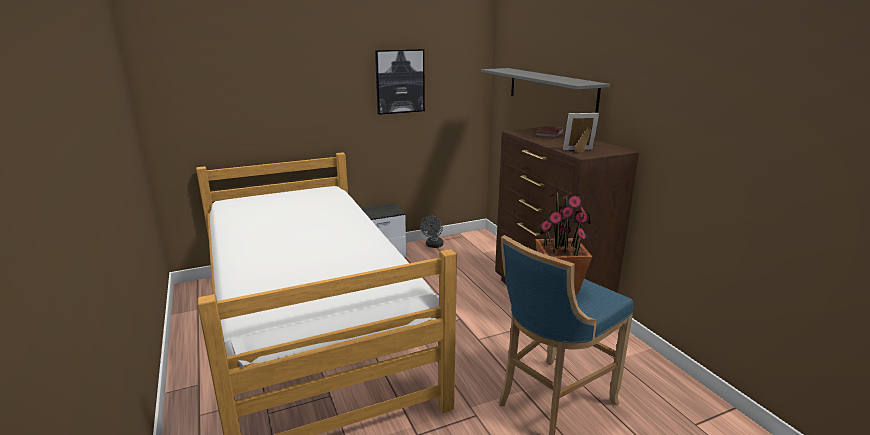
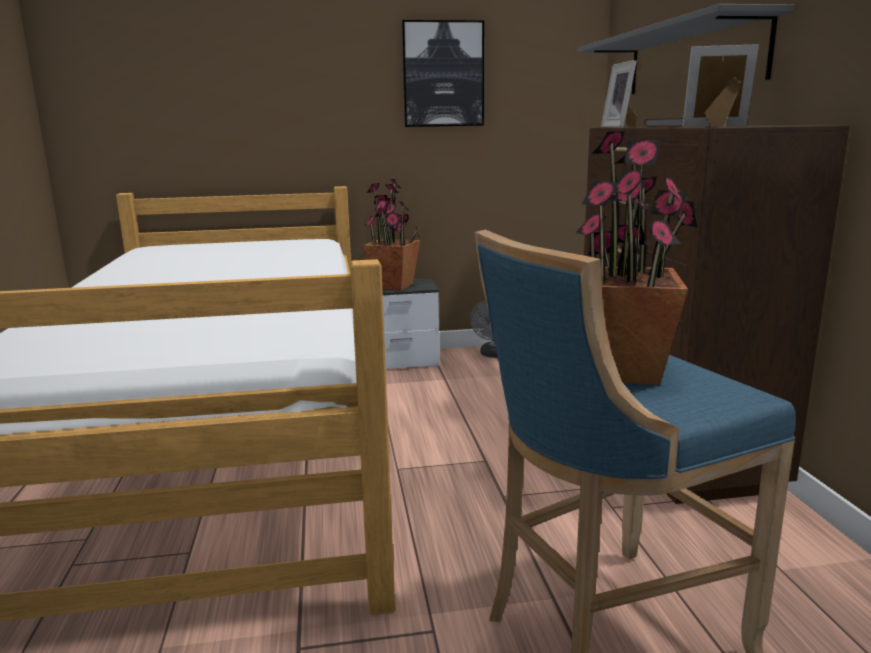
camera: 15 degrees right, 5 degrees down
none -> potted plant [363,179,420,290]
none -> picture frame [601,60,637,127]

